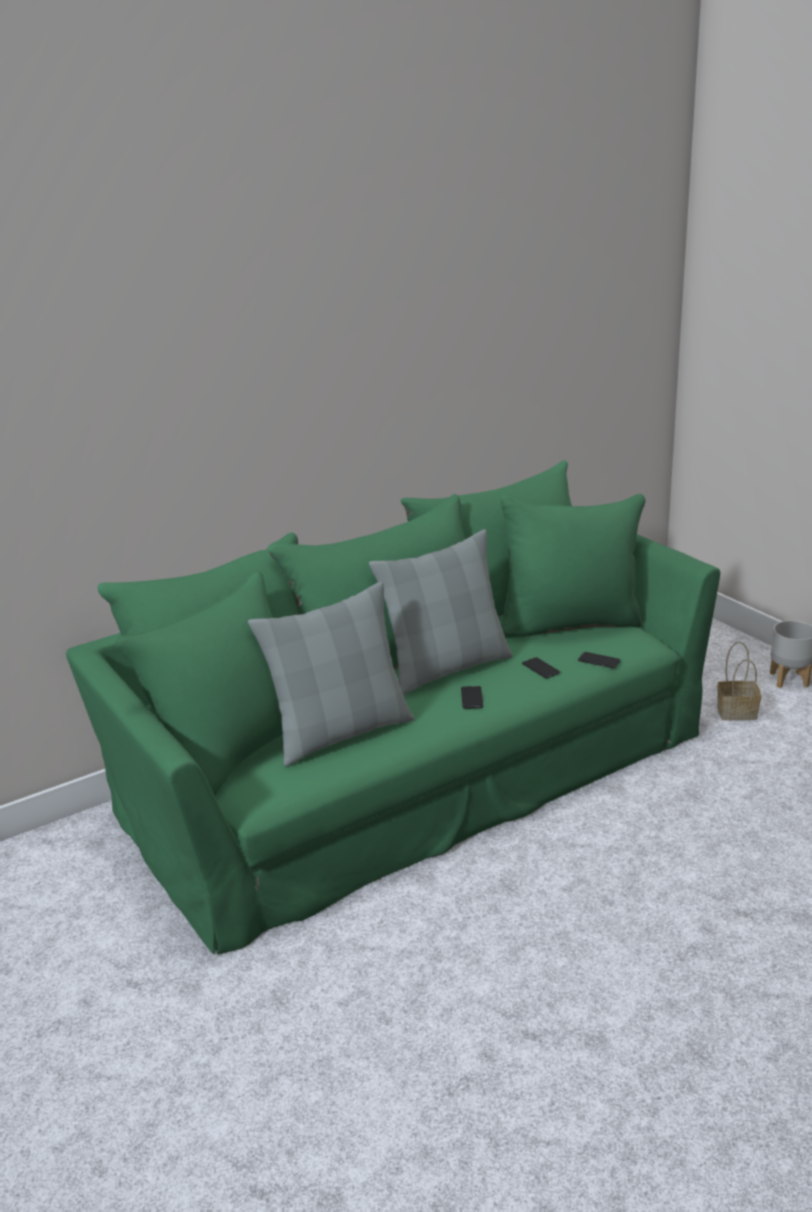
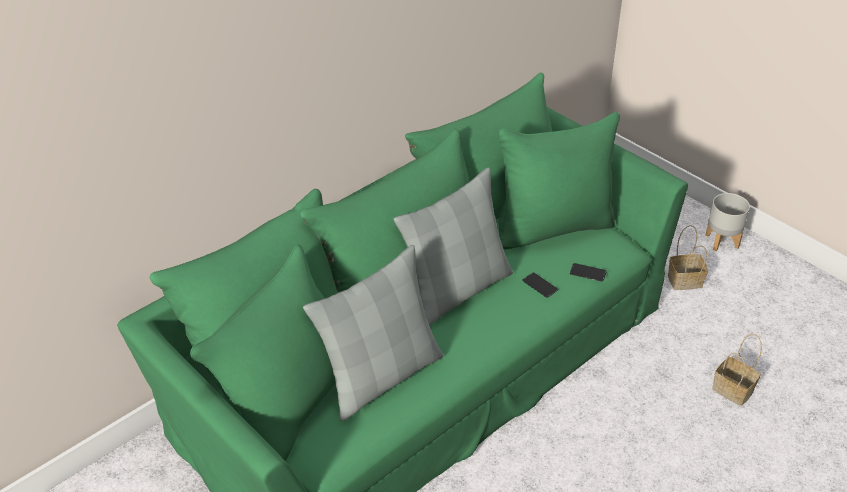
camera: 10 degrees left, 15 degrees up
phone [461,686,483,709] -> none
none -> basket [712,333,762,406]

